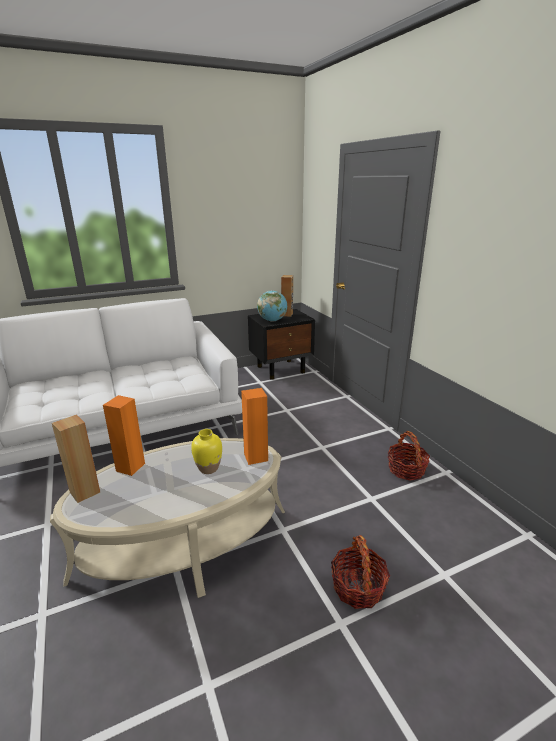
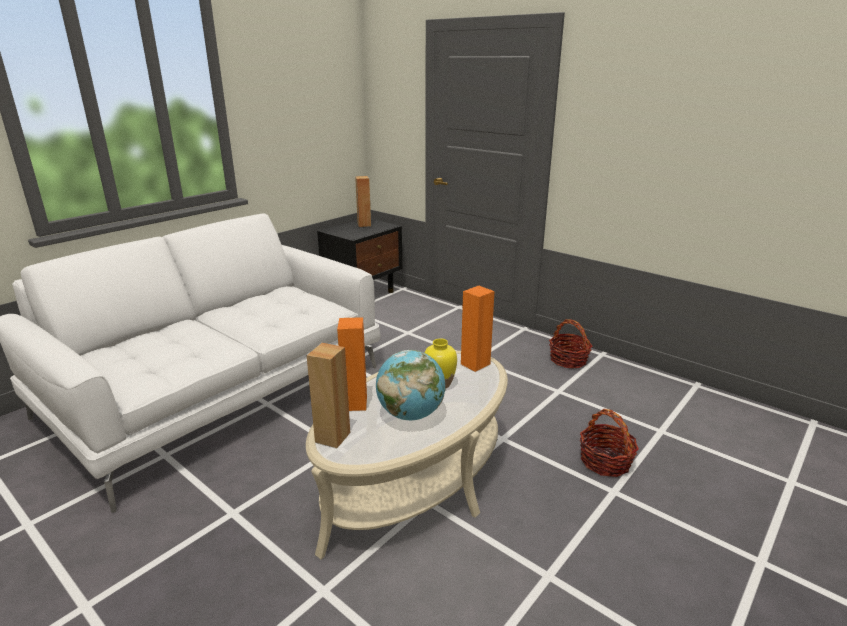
camera: 25 degrees left, 0 degrees up
globe [257,291,287,321] -> globe moved to [376,350,446,420]

